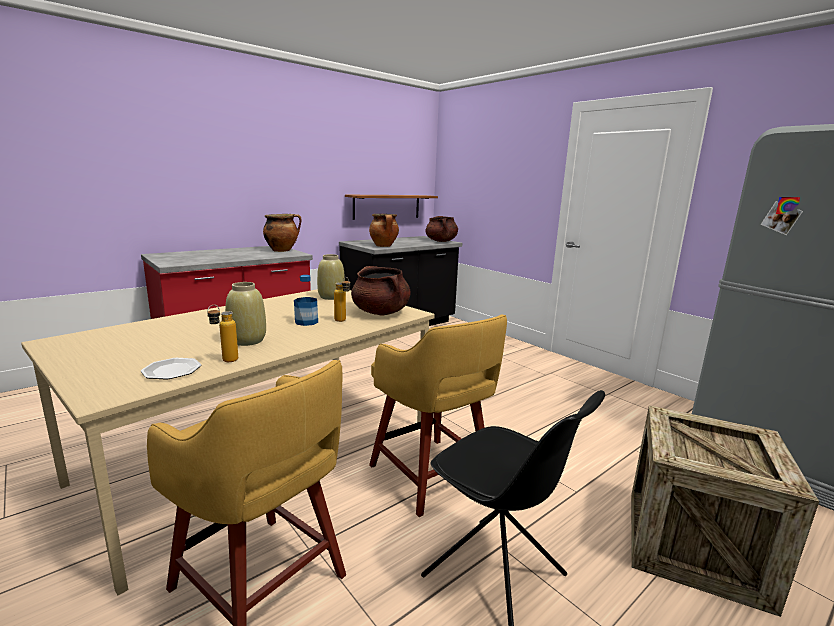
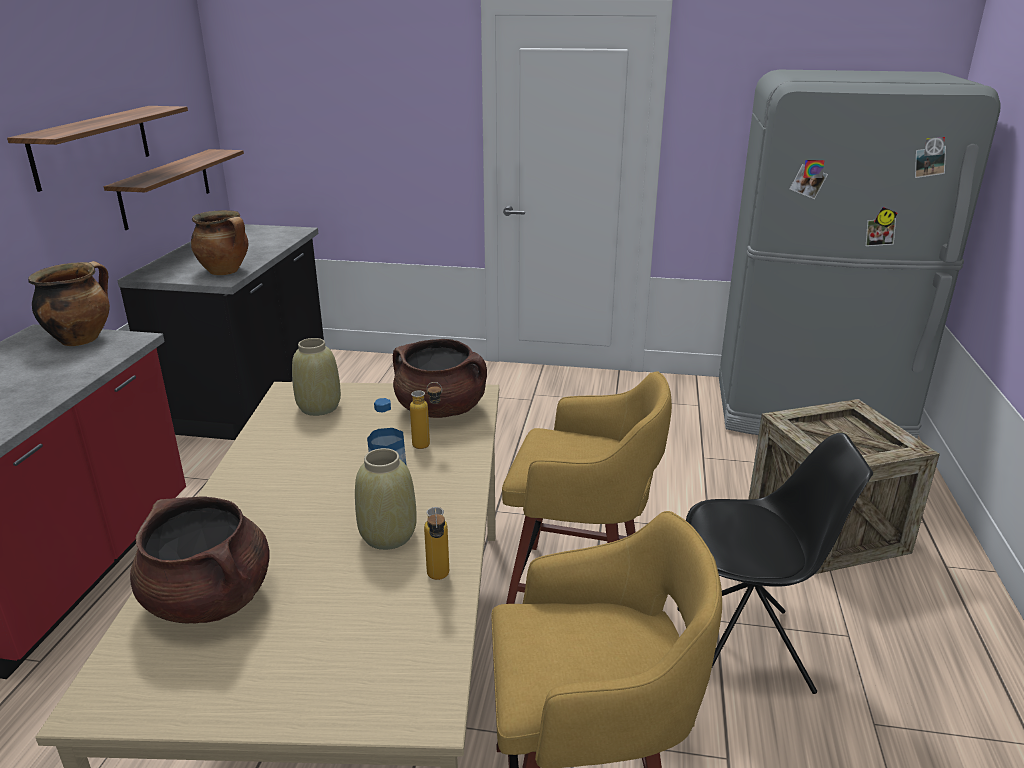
camera: 40 degrees left, 10 degrees up
plate [141,358,202,380] -> none
brown cooking pot [425,216,458,242] -> brown cooking pot moved to [130,496,270,624]
none -> shelf [7,106,188,192]

